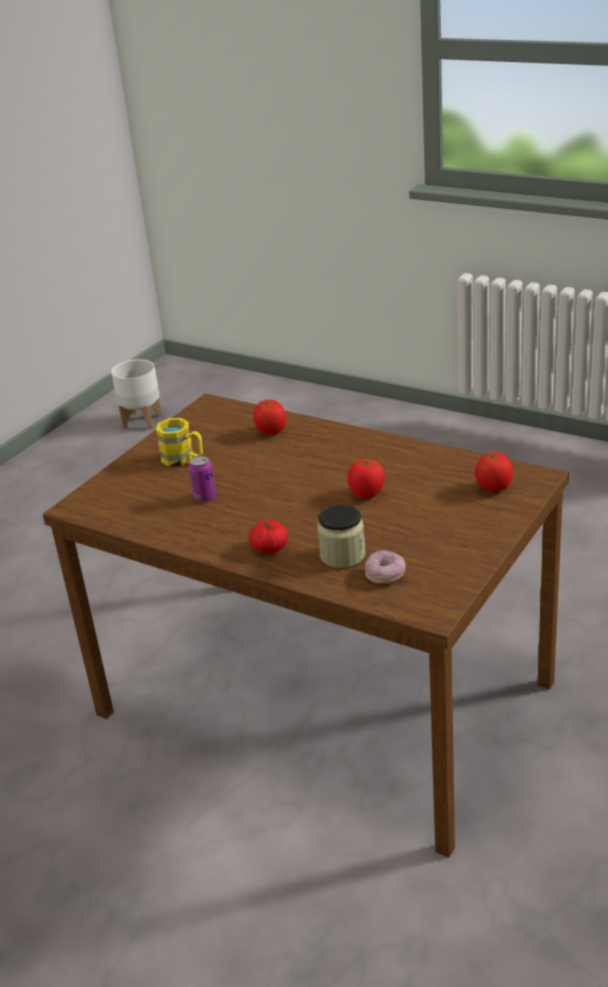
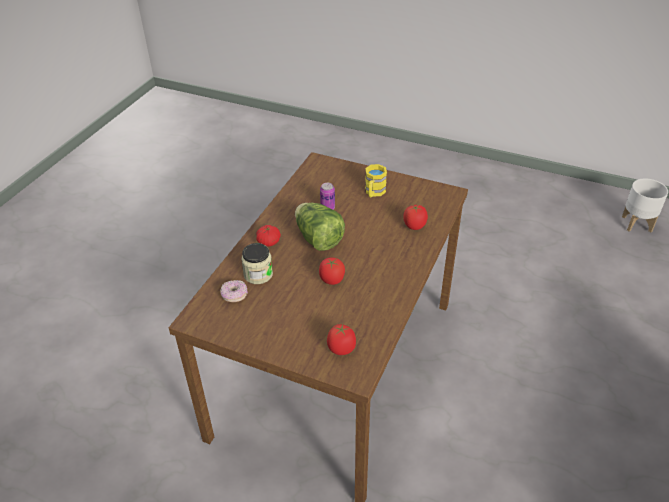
camera: 80 degrees right, 10 degrees up
none -> lettuce [295,203,345,251]

